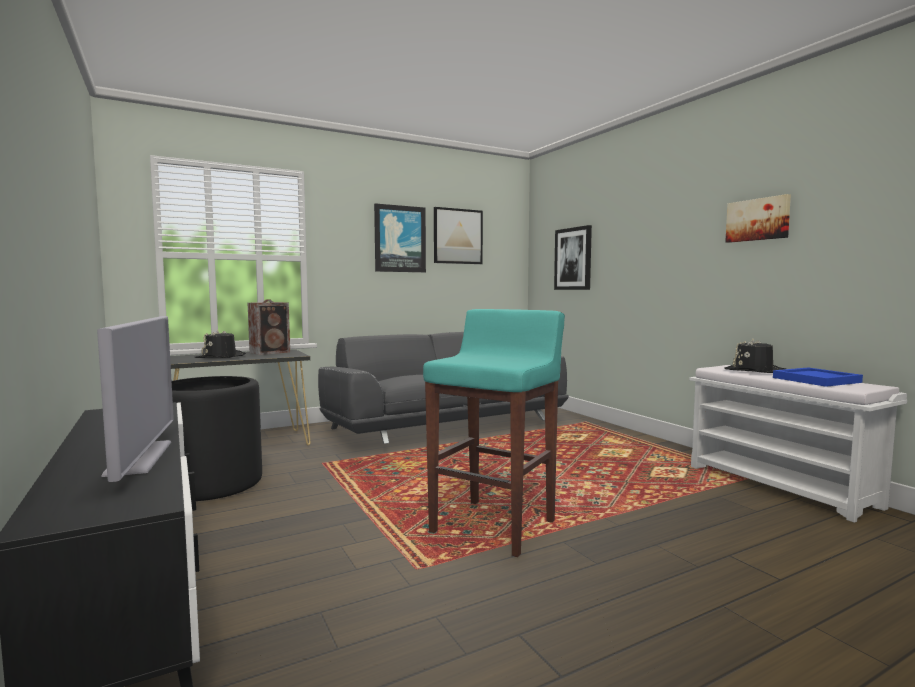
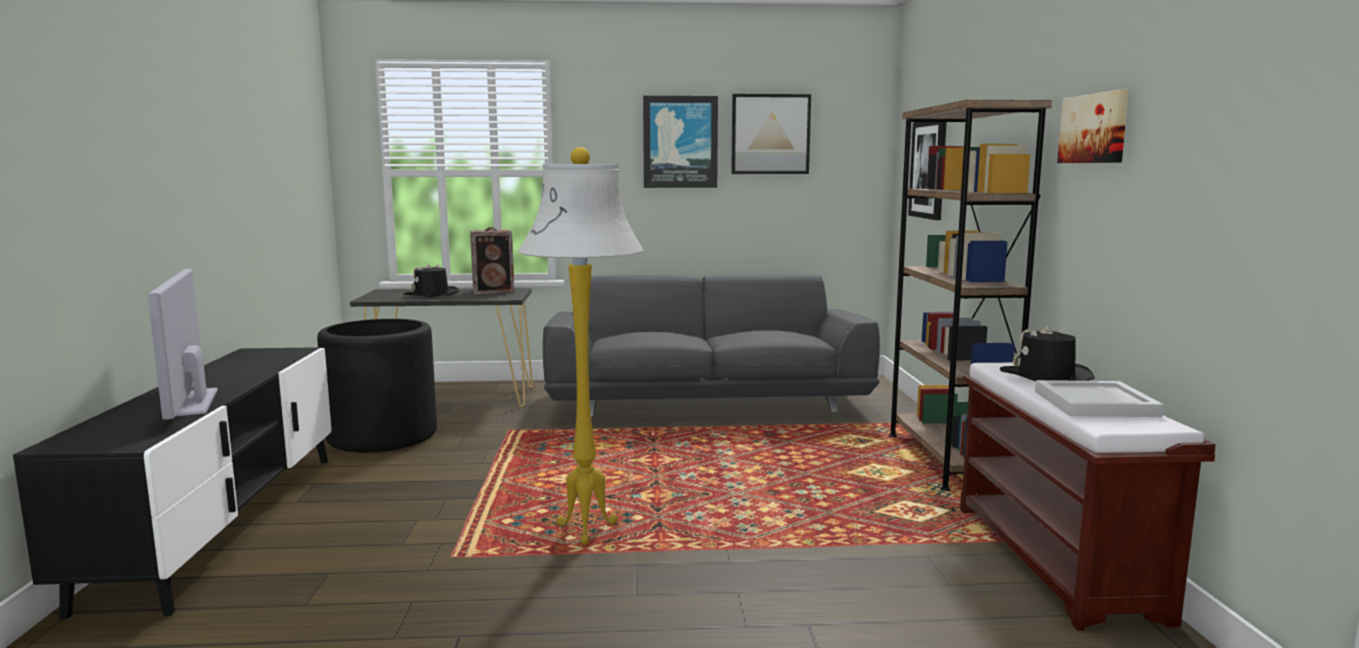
camera: 25 degrees right, 5 degrees up
television [97,316,174,482] -> television turned 150 degrees clockwise [147,269,218,420]
turquoise stool [423,309,565,557] -> white floor lamp [518,147,643,545]
white bench [690,365,907,523] -> brown bench [960,363,1216,631]
blue tray [773,368,863,387] -> white tray [1035,380,1164,417]
none -> brown bookcase [889,100,1052,491]

